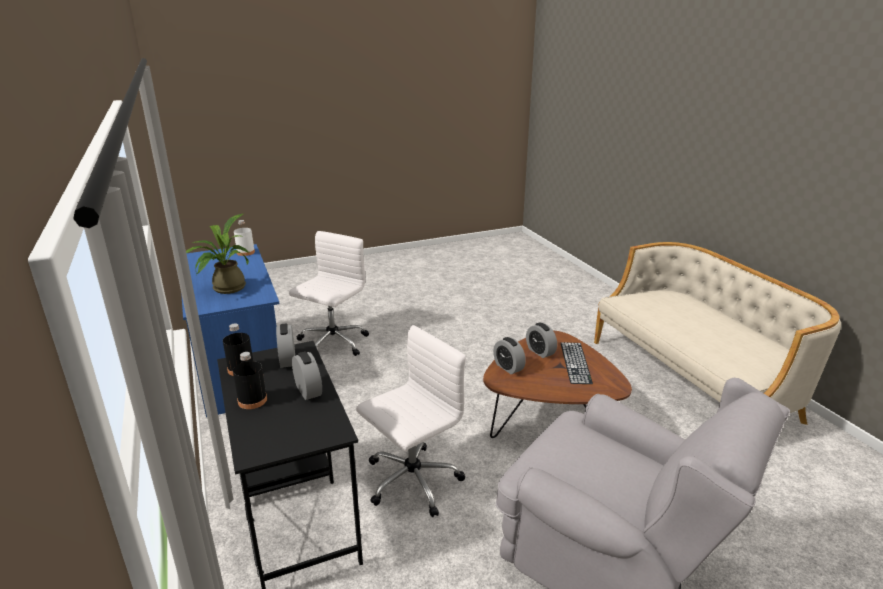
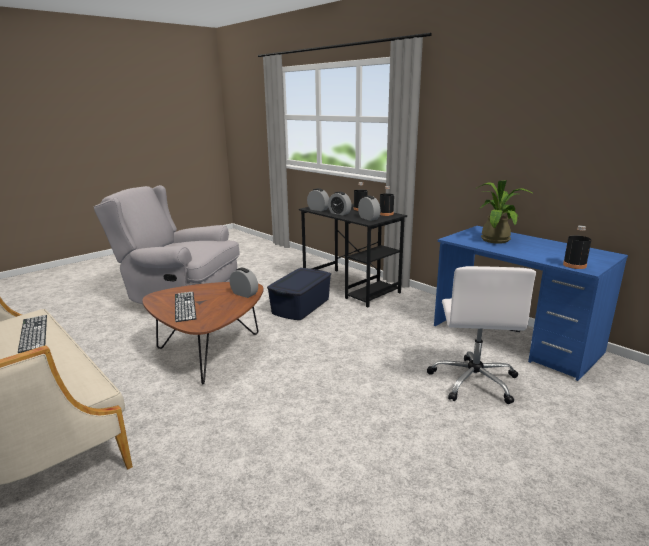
camera: 160 degrees right, 5 degrees down
white bottle [234,220,255,256] -> black bottle [563,225,591,269]
white office chair [356,325,466,517] -> blue storage box [267,268,331,320]
alarm clock [526,323,557,358] -> alarm clock moved to [307,188,329,211]
none -> keyboard [18,315,47,353]

